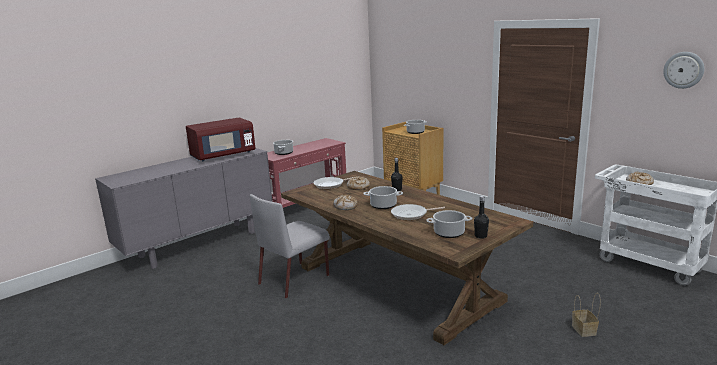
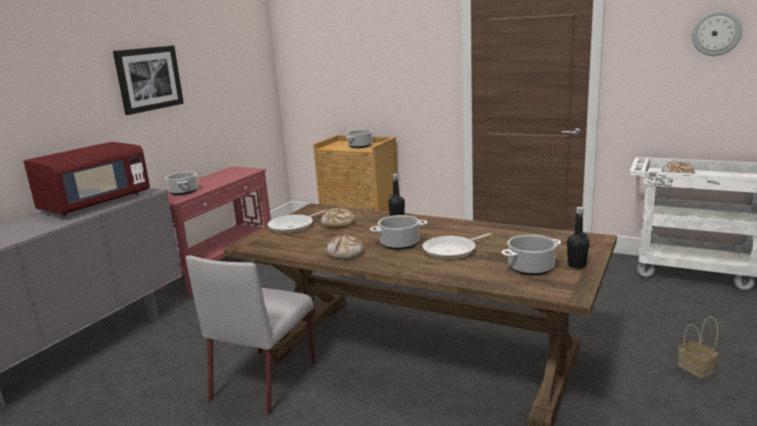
camera: 20 degrees left, 0 degrees up
none -> picture [113,45,184,115]

